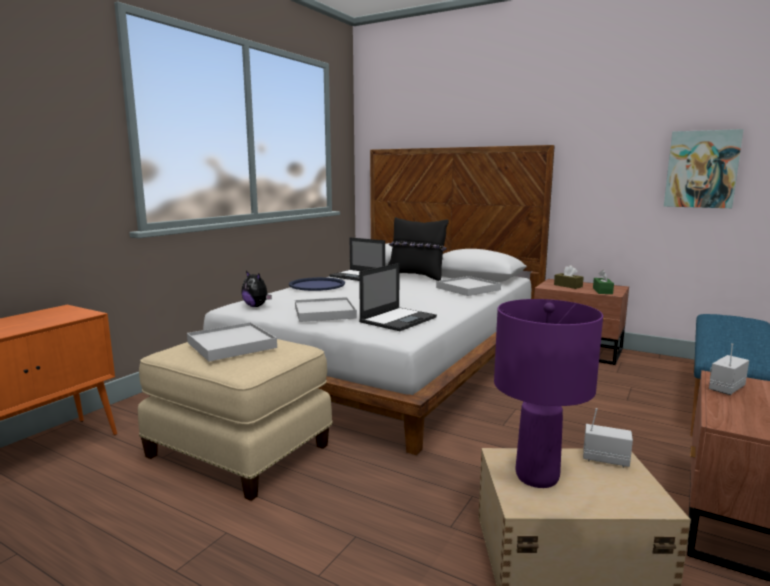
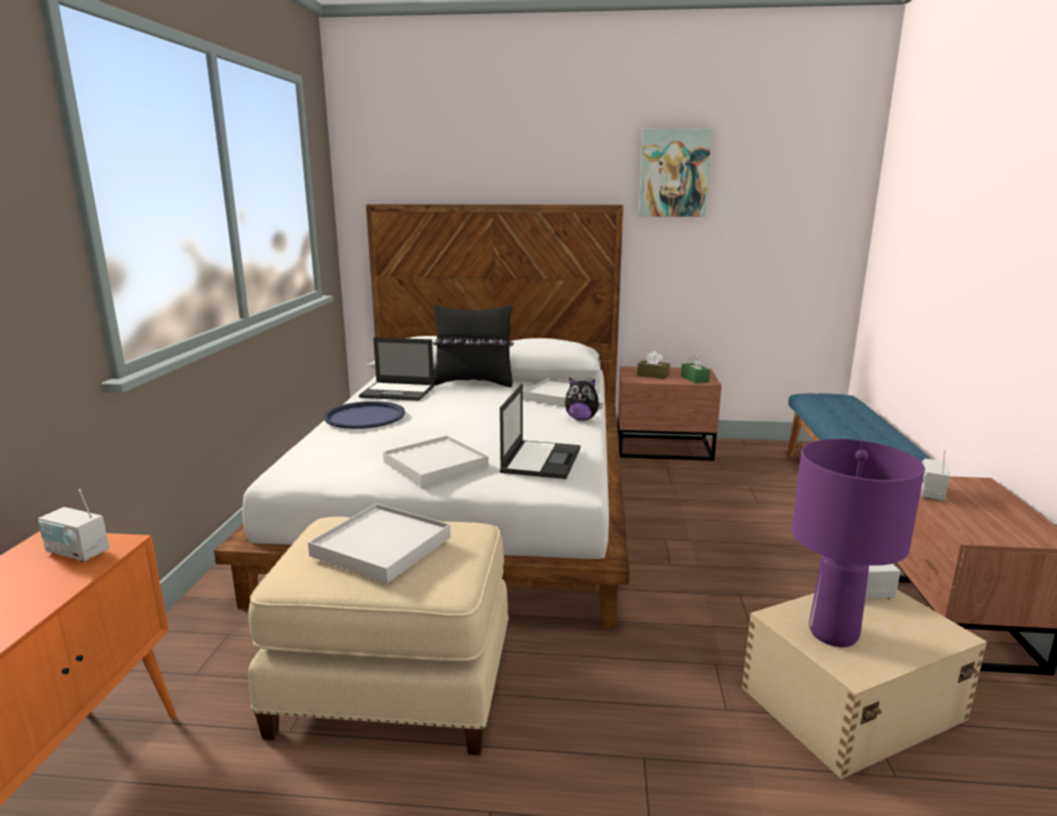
camera: 25 degrees left, 5 degrees up
plush toy [241,271,272,307] -> plush toy moved to [565,377,603,421]
picture [664,129,744,208] -> picture moved to [638,128,712,217]
none -> radio [38,489,109,562]

